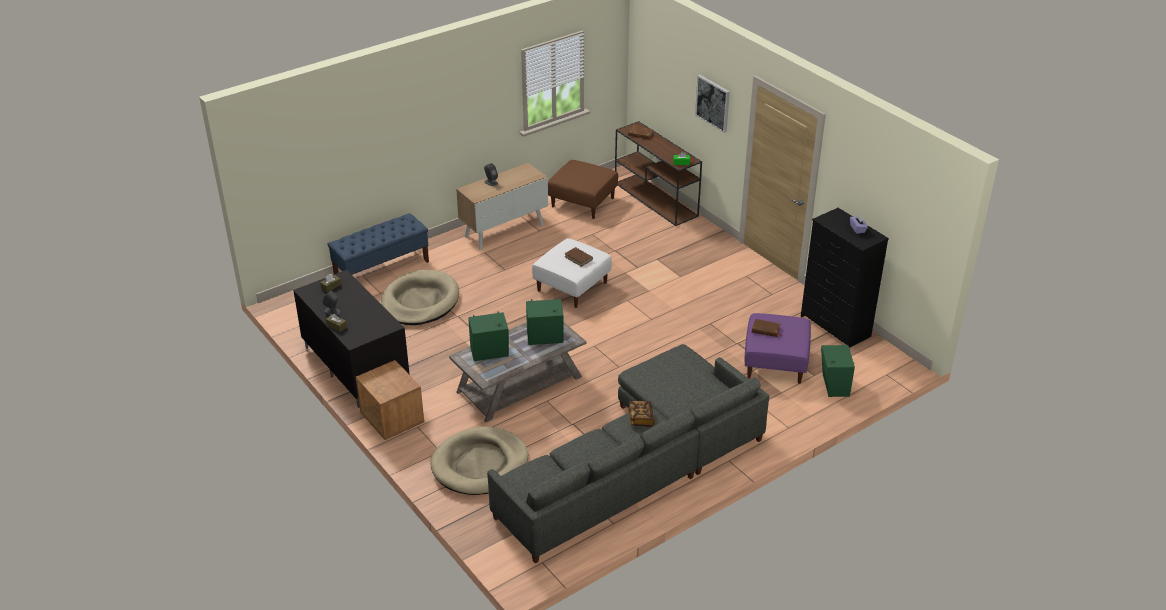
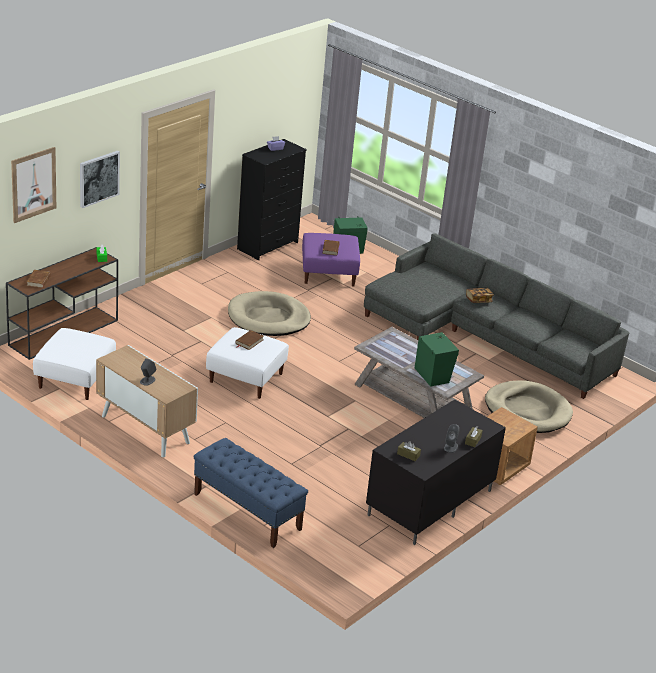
camera: 105 degrees left, 5 degrees down
beige dog bed [381,269,459,325] -> beige dog bed moved to [228,291,311,336]
green speaker [526,298,564,345] -> none
brown ottoman [548,160,618,219] -> white ottoman [33,328,116,400]
none -> picture [11,147,56,223]

